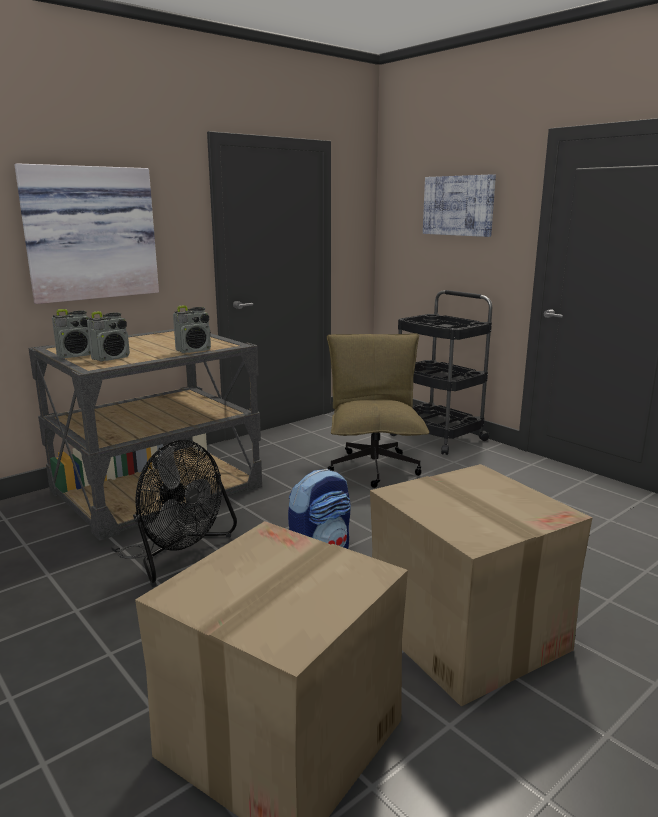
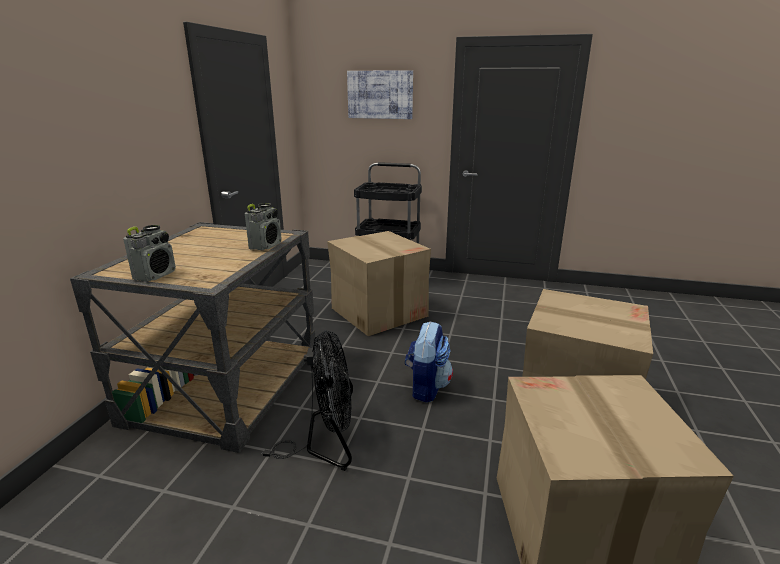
camera: 35 degrees left, 5 degrees up
picture [14,163,159,304] -> none
radio [87,311,130,361] -> none
beige office chair [327,333,429,488] -> cardboard box [327,231,431,336]

